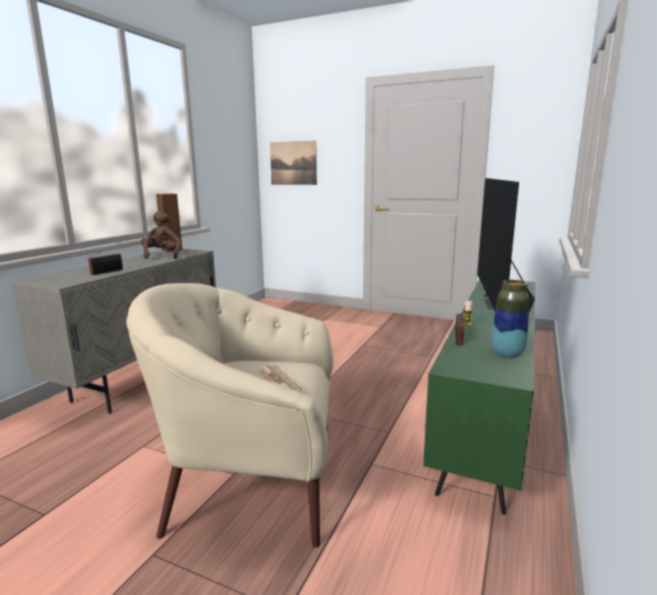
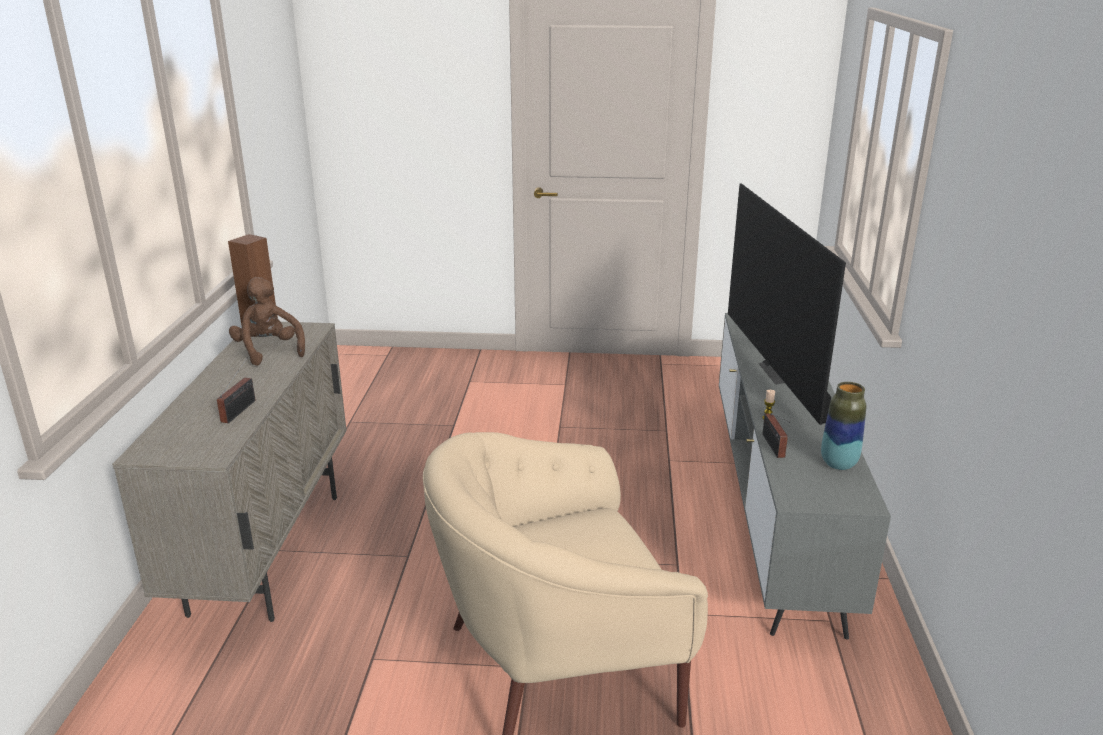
camera: 20 degrees left, 10 degrees up
newspaper [260,365,302,392] -> none
picture [270,141,317,185] -> none
green tv stand [423,279,536,515] -> grey tv stand [719,313,891,640]

